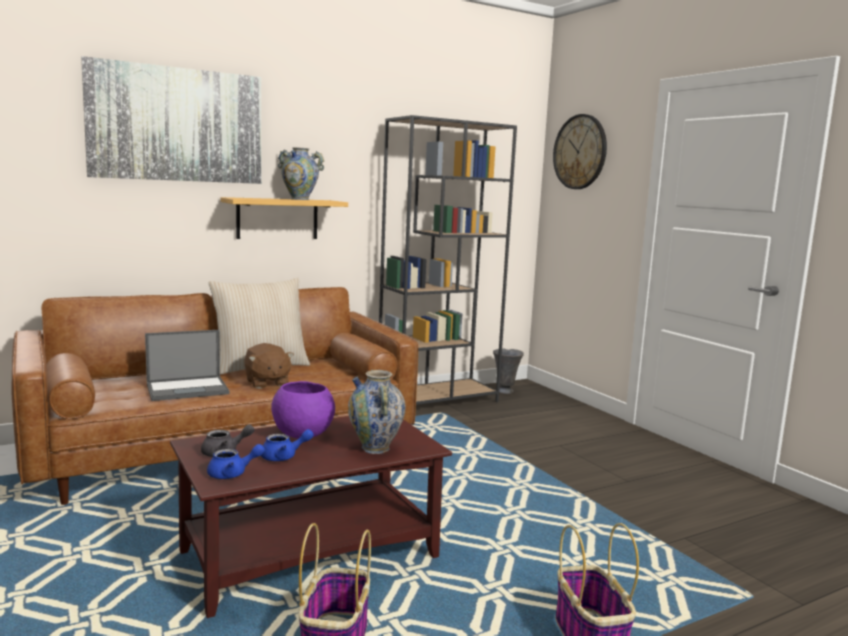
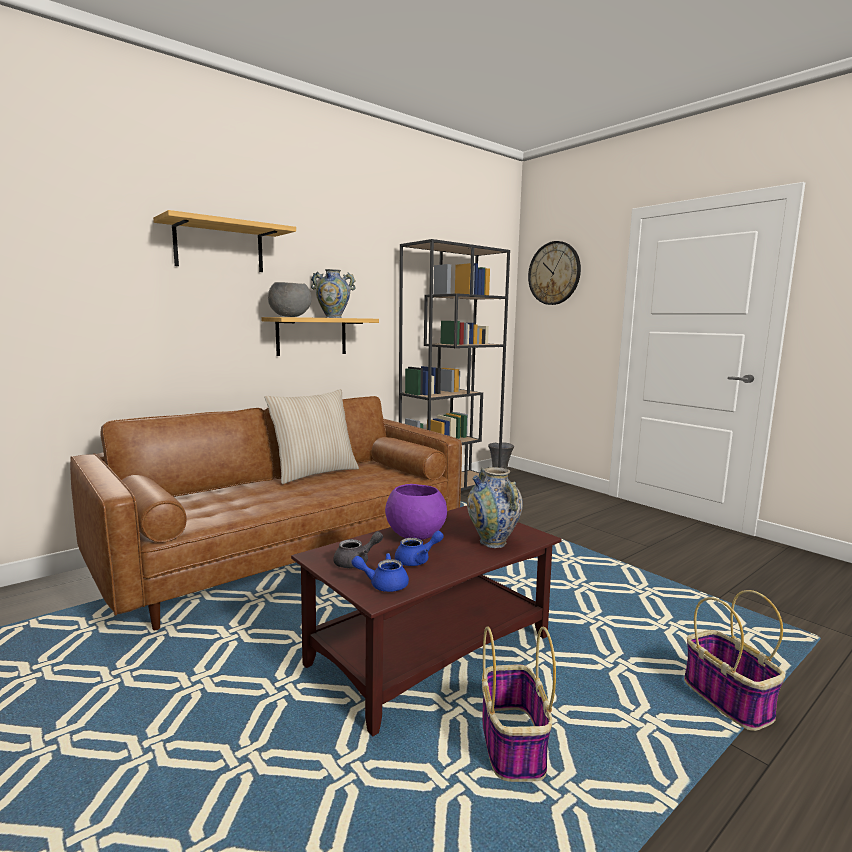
camera: 10 degrees left, 0 degrees up
picture [81,56,261,184] -> shelf [153,210,296,272]
laptop [145,330,229,401] -> none
blue teapot [207,444,265,479] -> blue teapot turned 150 degrees counterclockwise [351,553,409,592]
brown plush toy [244,343,294,389] -> none
none -> grey bowl [268,282,312,317]

